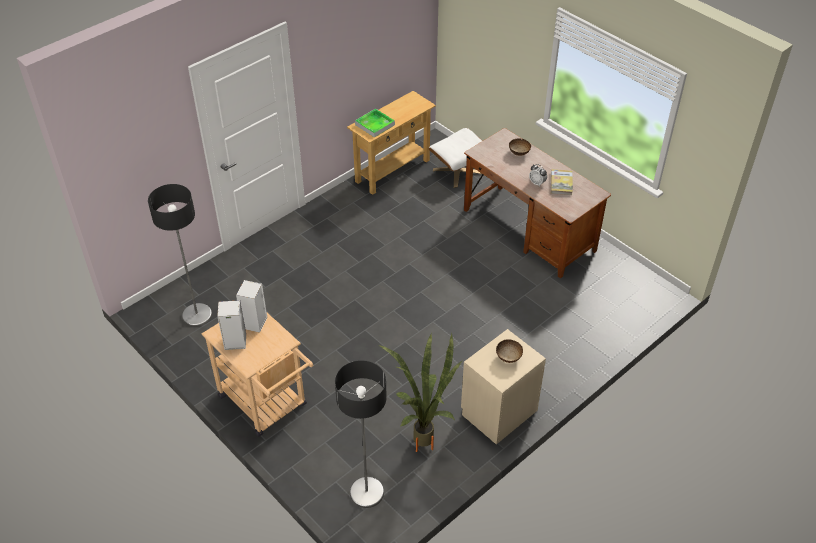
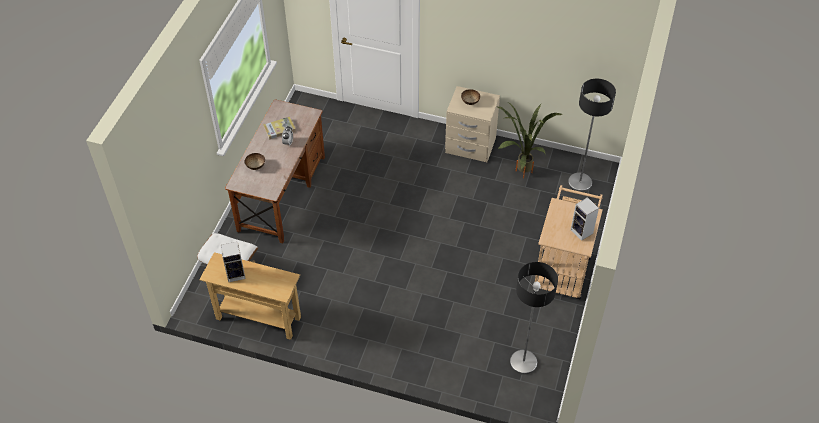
camera: 120 degrees left, 5 degrees up
speaker [236,280,268,333] -> speaker moved to [220,242,246,282]
tray [355,109,395,138] -> none

